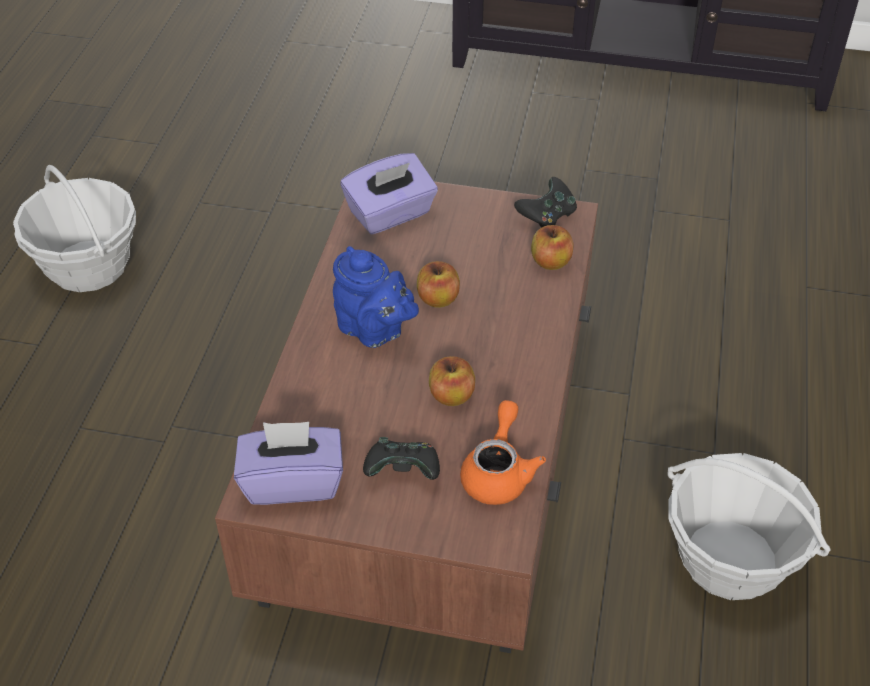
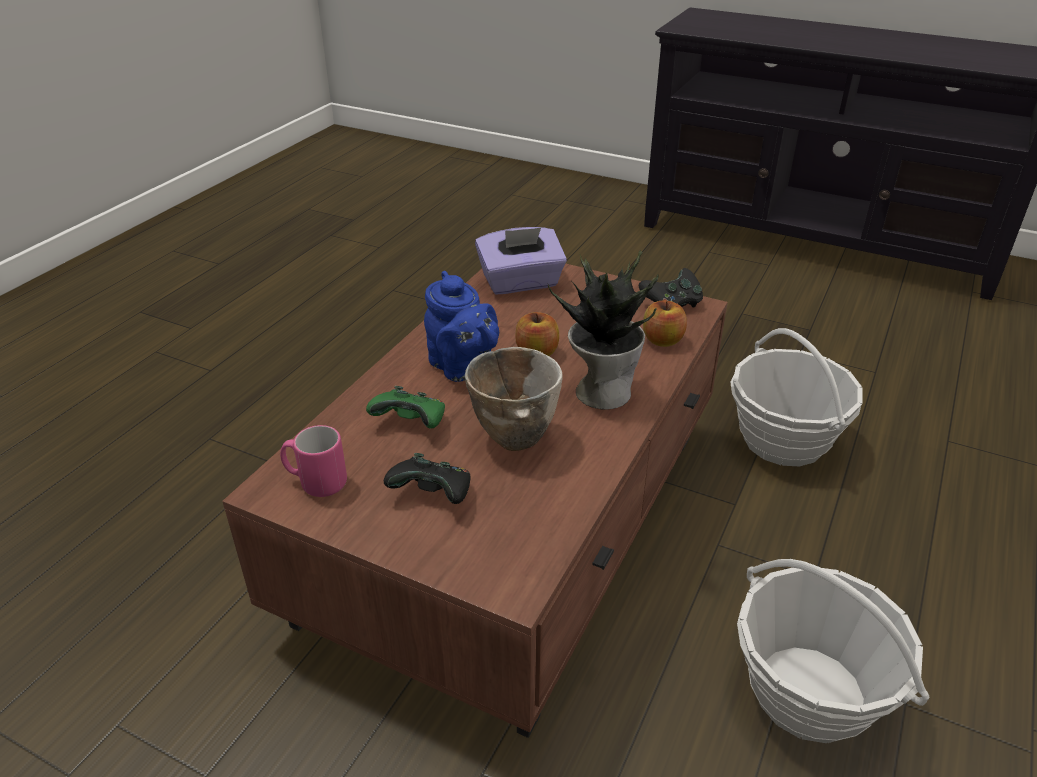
camera: 15 degrees right, 10 degrees down
basket [13,165,136,292] -> basket moved to [730,328,863,466]
purple tissue box [234,422,343,505] -> pink mug [280,425,347,497]
apple [429,356,475,406] -> bowl [465,347,563,451]
orange teapot [460,400,546,505] -> none
none -> green game controller [366,386,445,428]
none -> potted plant [548,250,659,410]

